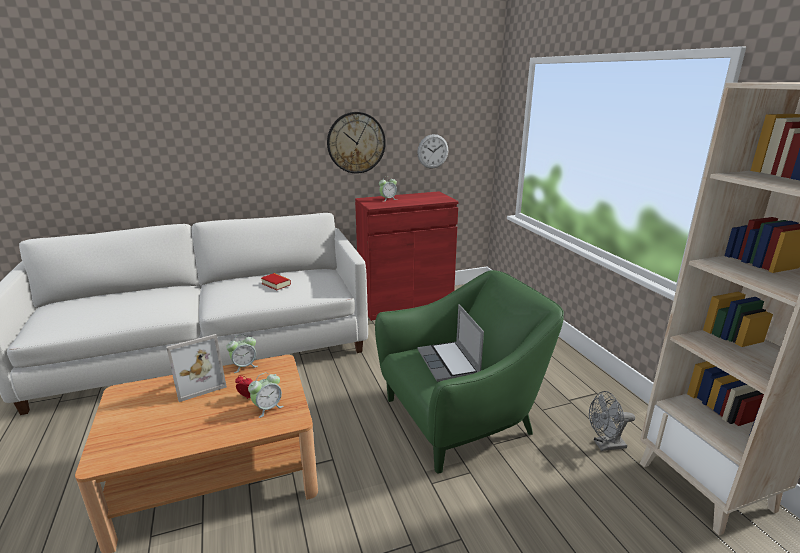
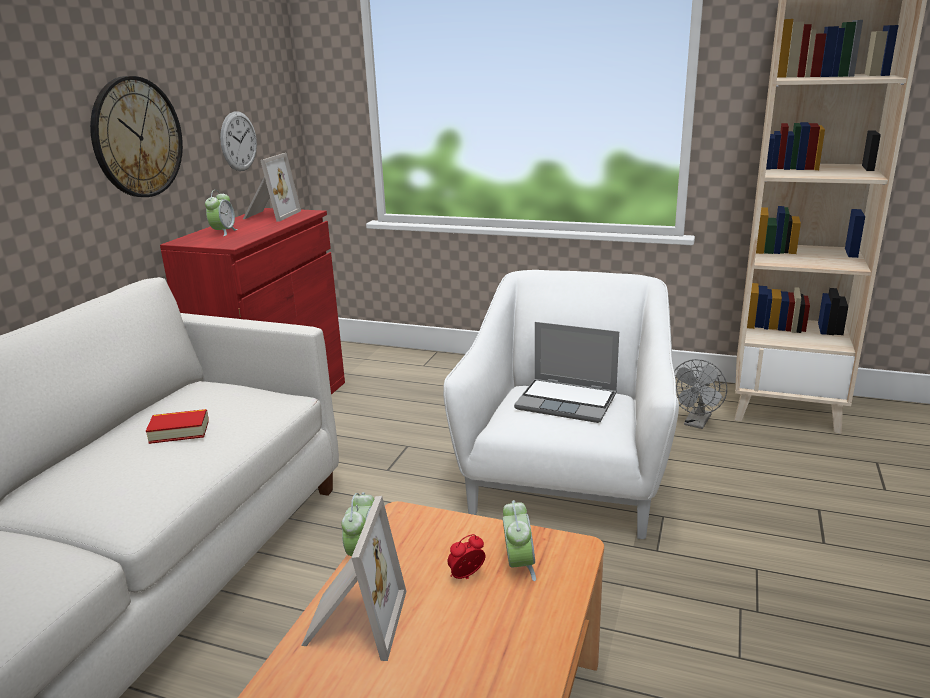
camera: 50 degrees left, 0 degrees up
green armchair [375,270,564,474] -> white armchair [443,270,679,539]
none -> picture frame [243,153,301,222]

